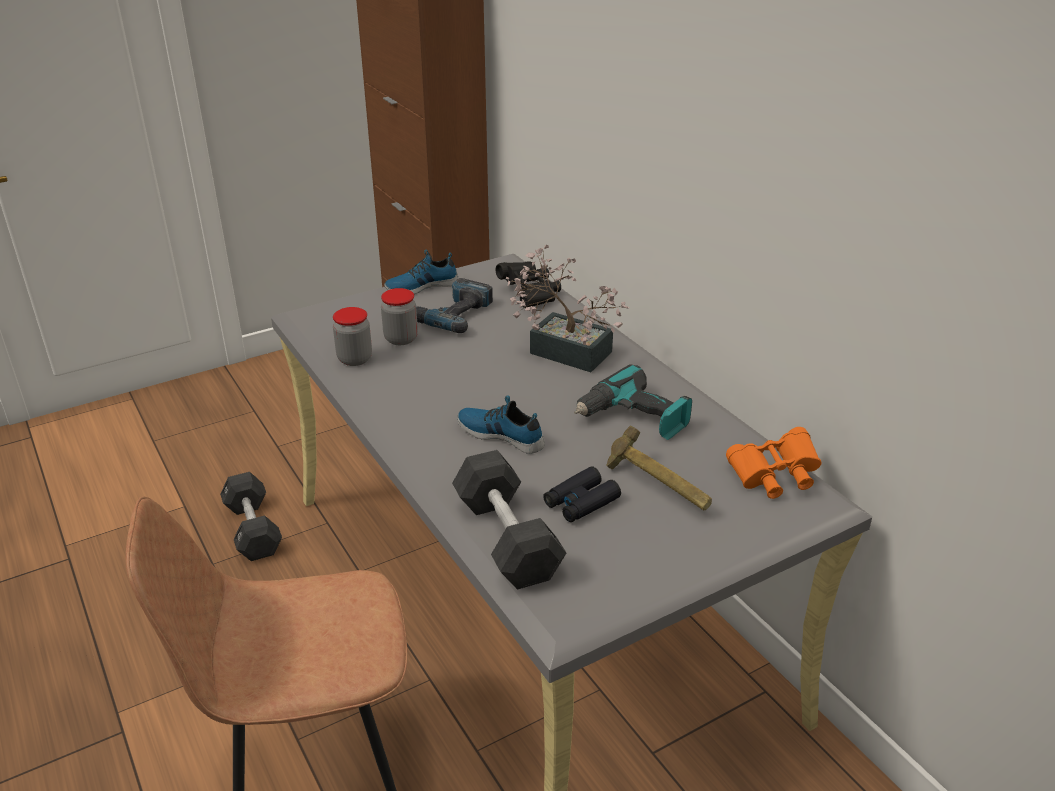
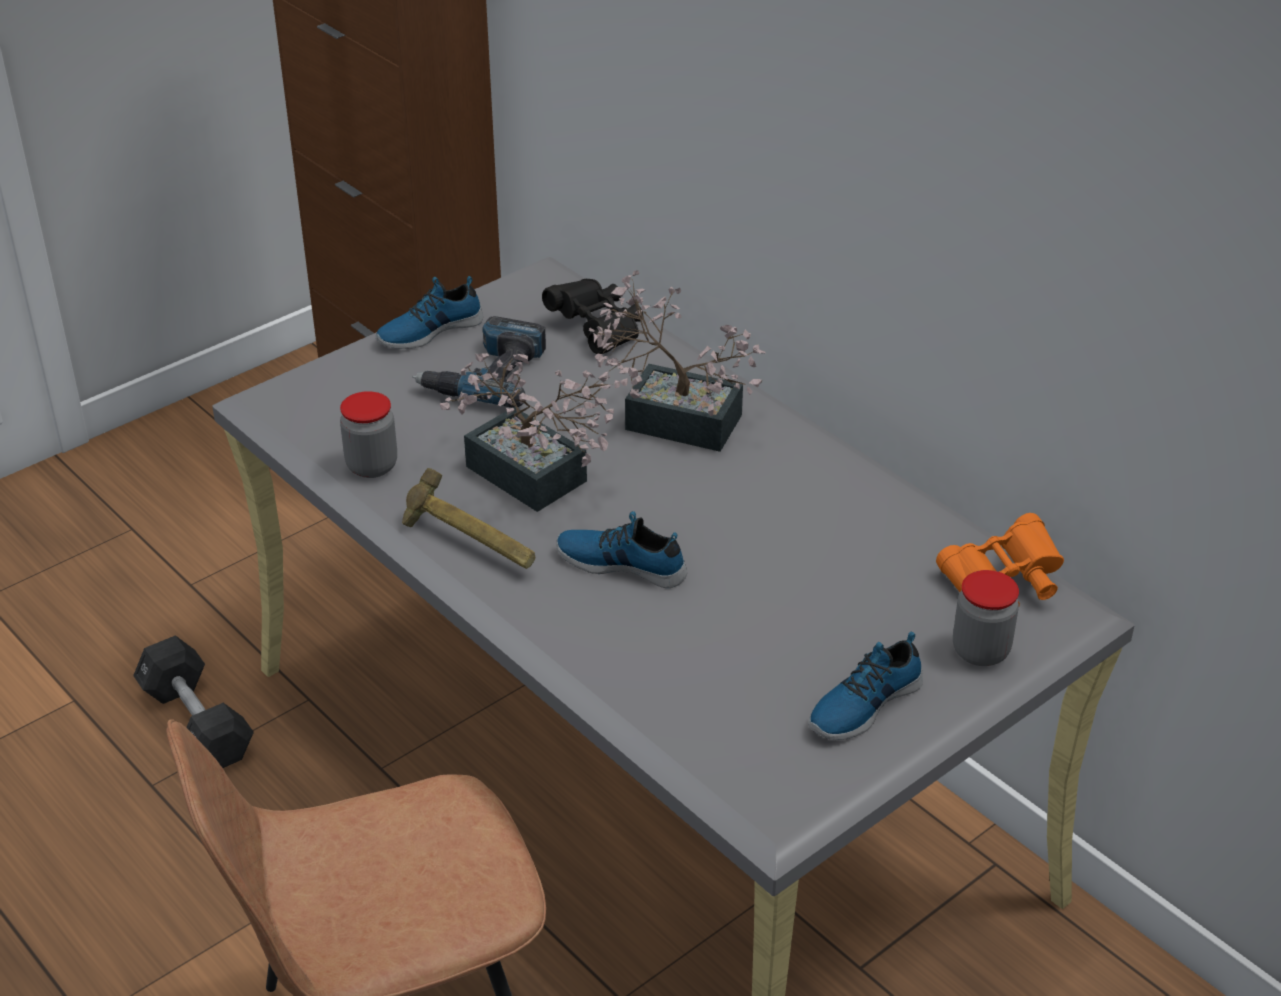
camera: 10 degrees left, 5 degrees up
jar [381,288,418,345] -> jar moved to [953,570,1019,666]
black dumbbell [452,450,566,590] -> none
black binoculars [543,466,621,522] -> none
power drill [574,365,692,440] -> none
hammer [607,426,712,510] -> hammer moved to [402,468,535,569]
none -> potted plant [440,353,620,512]
none -> shoe [808,632,923,740]

